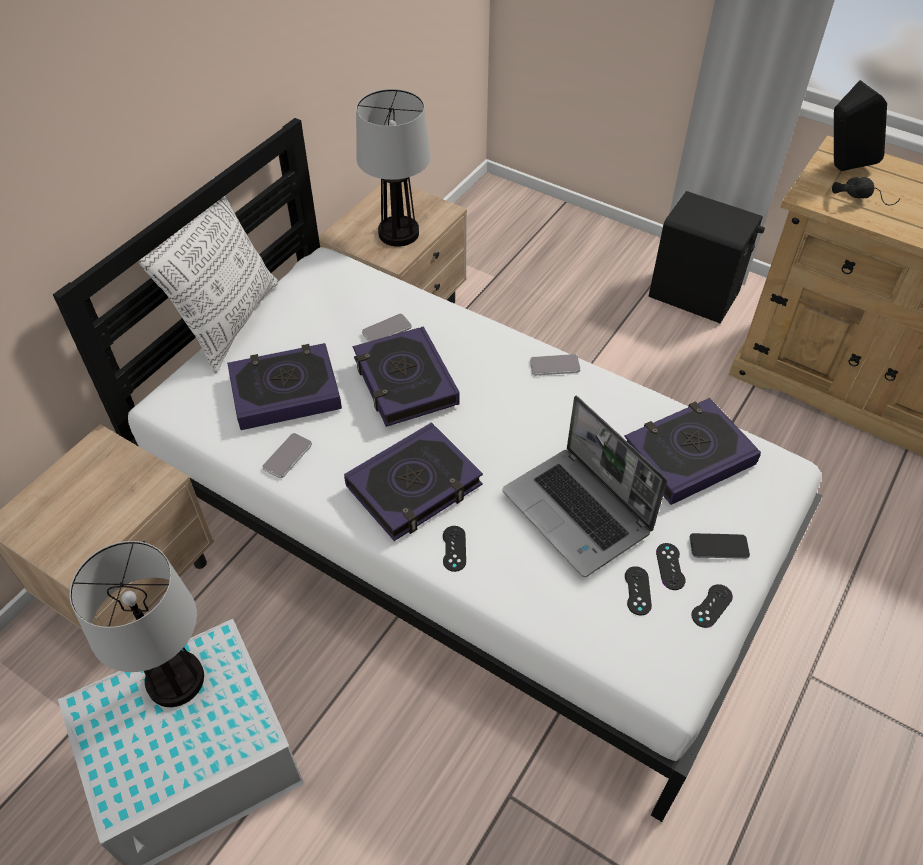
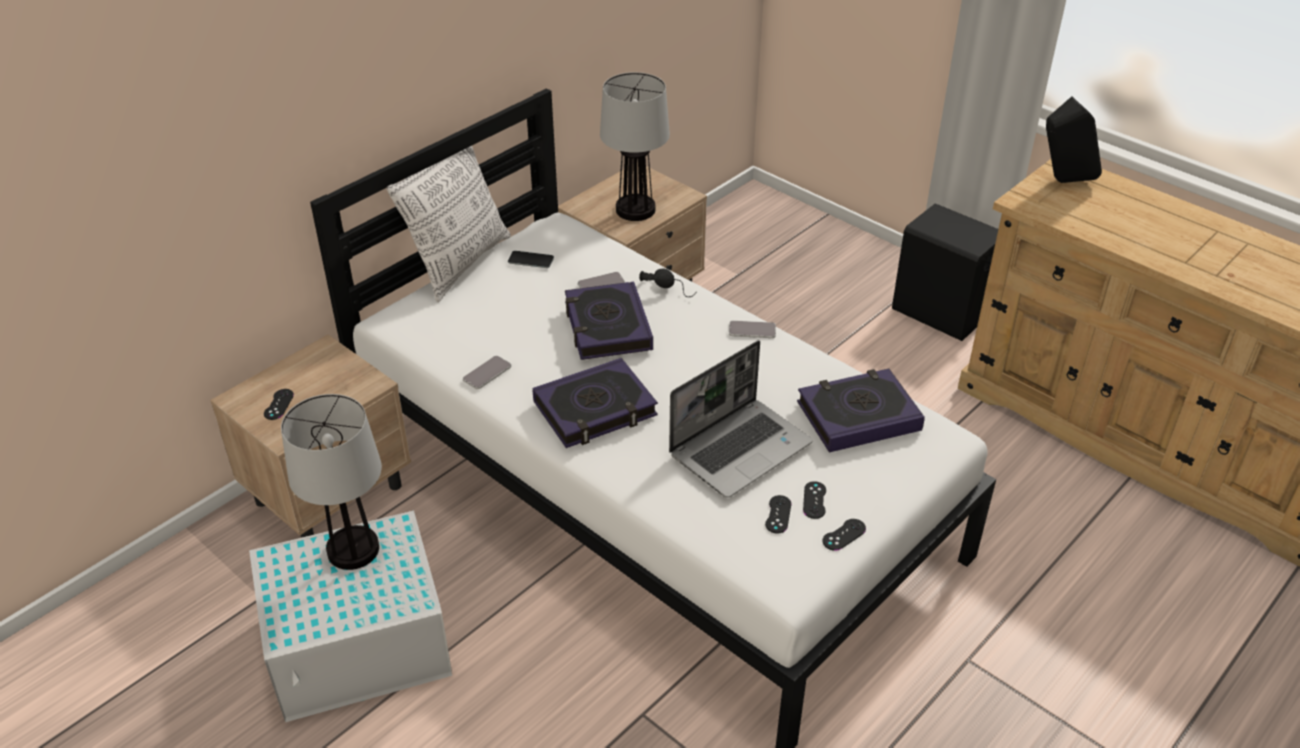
camera: 10 degrees right, 10 degrees down
book [227,343,342,430] -> none
black game controller [443,526,466,572] -> black game controller moved to [264,389,294,420]
laptop [502,396,667,577] -> laptop turned 105 degrees counterclockwise [669,340,813,498]
phone [689,533,750,559] -> phone moved to [508,251,554,268]
black headphones [832,177,900,205] -> black headphones moved to [639,269,696,297]

